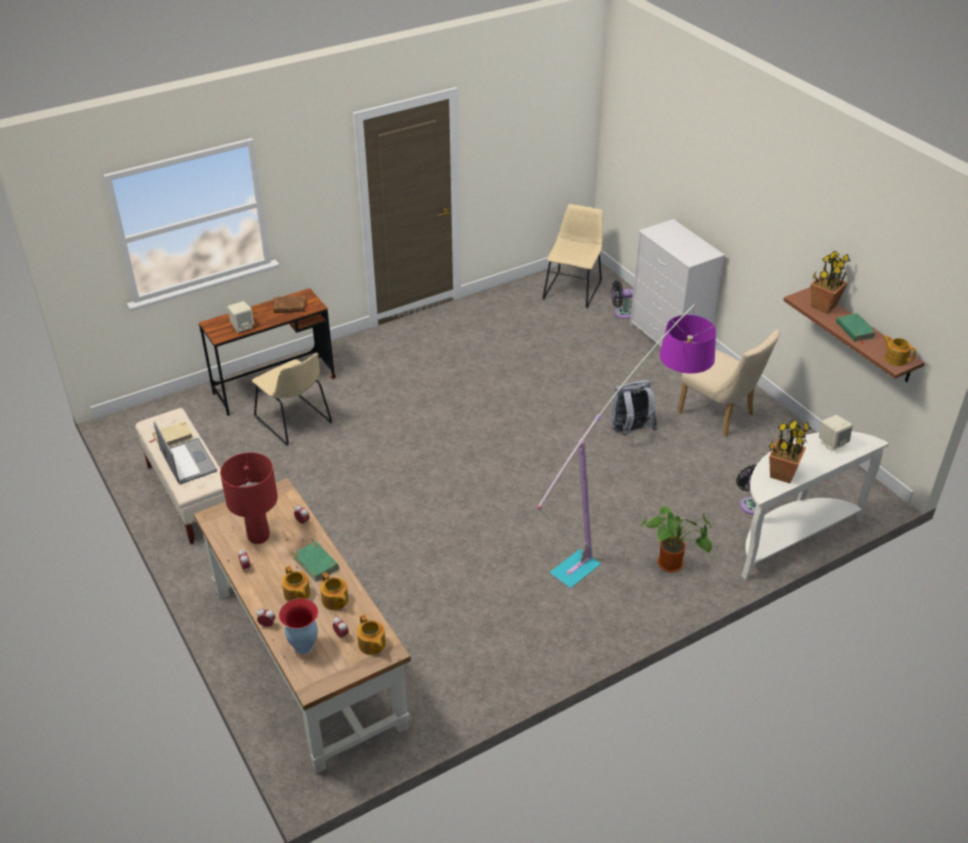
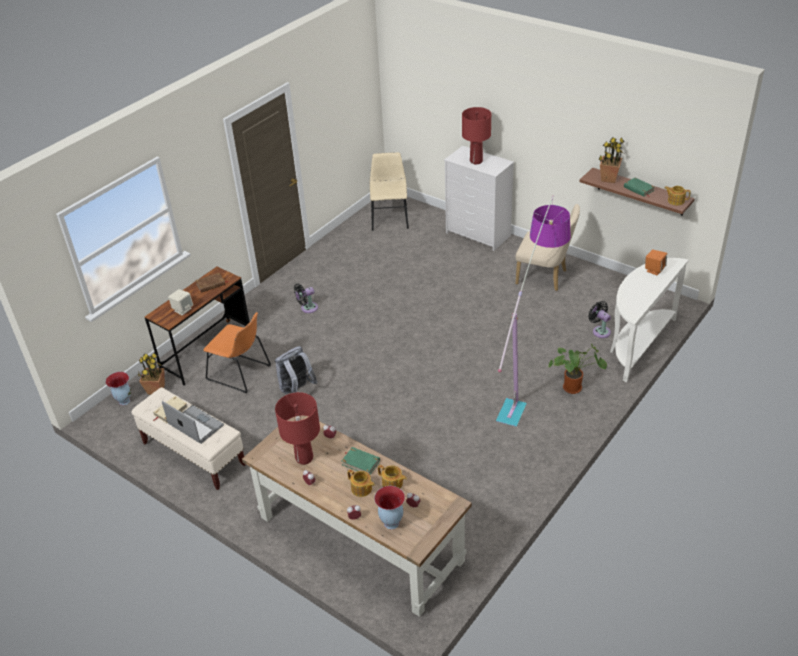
camera: 20 degrees left, 0 degrees up
beige chair [252,353,332,446] -> orange chair [203,312,271,393]
teapot [357,614,386,655] -> none
black fan [611,281,633,319] -> black fan moved to [294,284,318,313]
grey backpack [611,380,657,436] -> grey backpack moved to [275,346,318,394]
potted plant [769,419,811,483] -> potted plant moved to [138,353,165,395]
beige speaker [819,415,853,451] -> orange speaker [645,250,667,275]
none -> vase [106,372,131,405]
none -> red table lamp [462,107,491,164]

